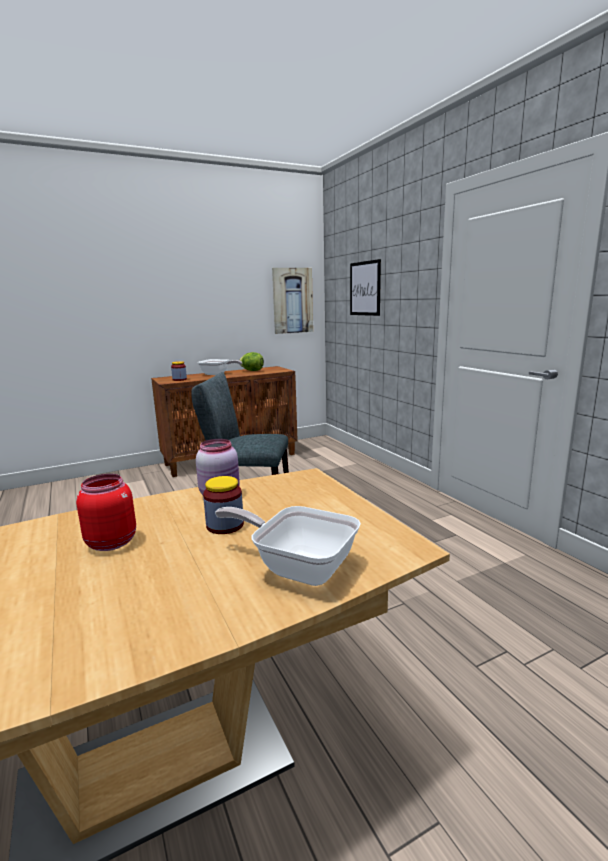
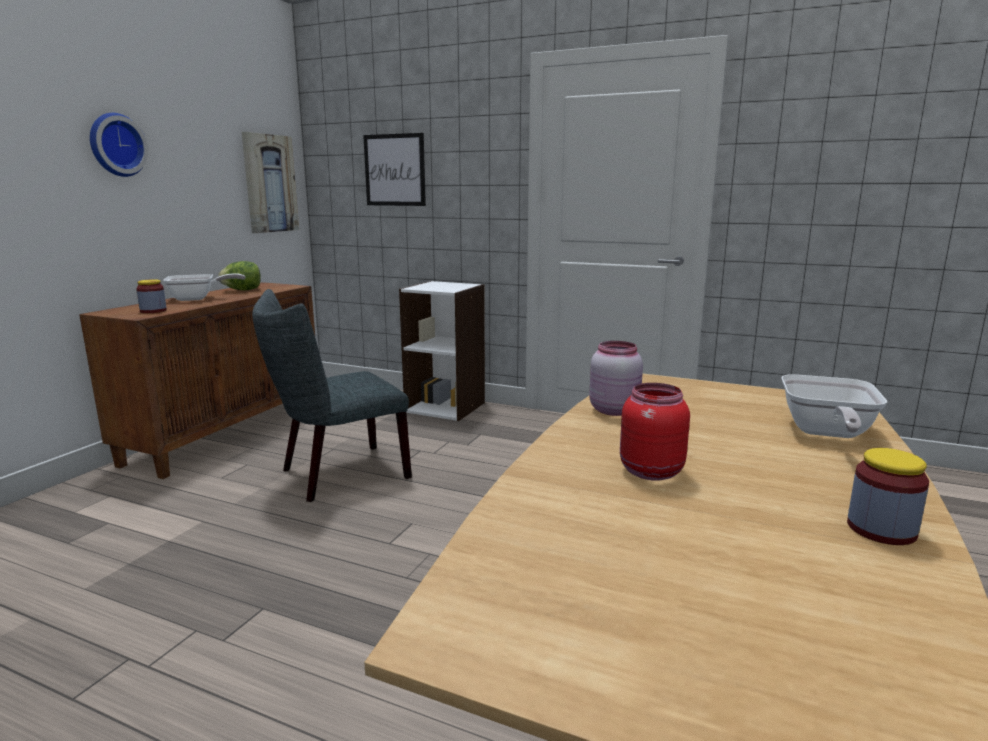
camera: 40 degrees left, 0 degrees up
jar [203,476,244,534] -> jar moved to [847,448,929,545]
frying pan [215,506,361,586] -> frying pan turned 60 degrees counterclockwise [782,374,887,438]
none -> wall clock [90,113,148,177]
none -> white bookcase [399,281,485,421]

